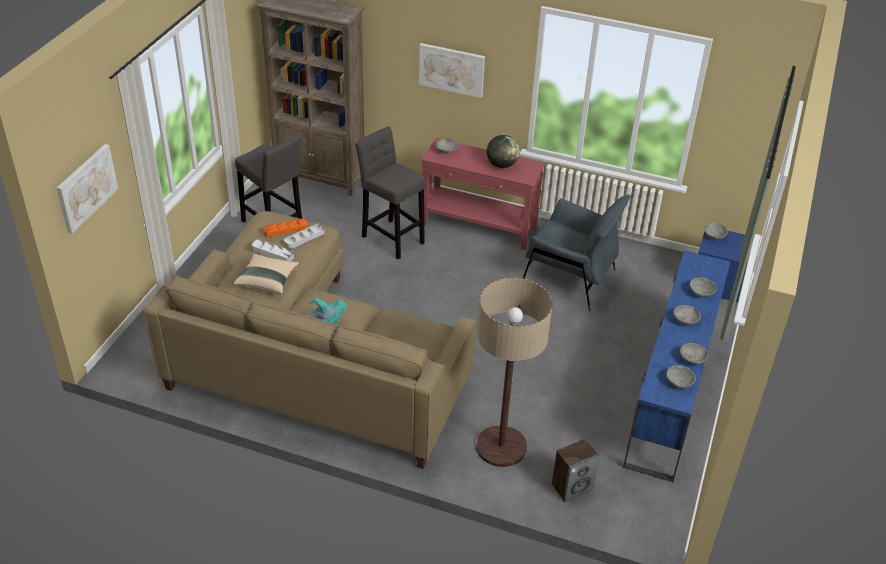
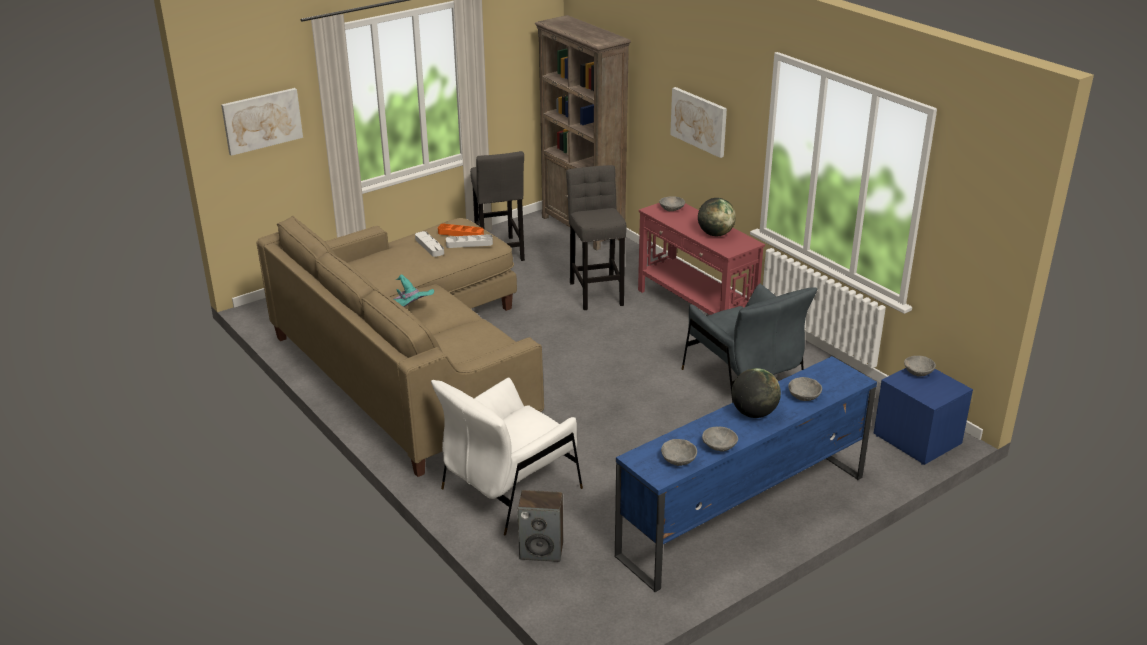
camera: 35 degrees right, 10 degrees down
beige pillow [234,253,299,294] -> none
floor lamp [476,278,553,467] -> white armchair [431,378,583,535]
grey bowl [673,305,701,325] -> globe [731,368,781,418]

